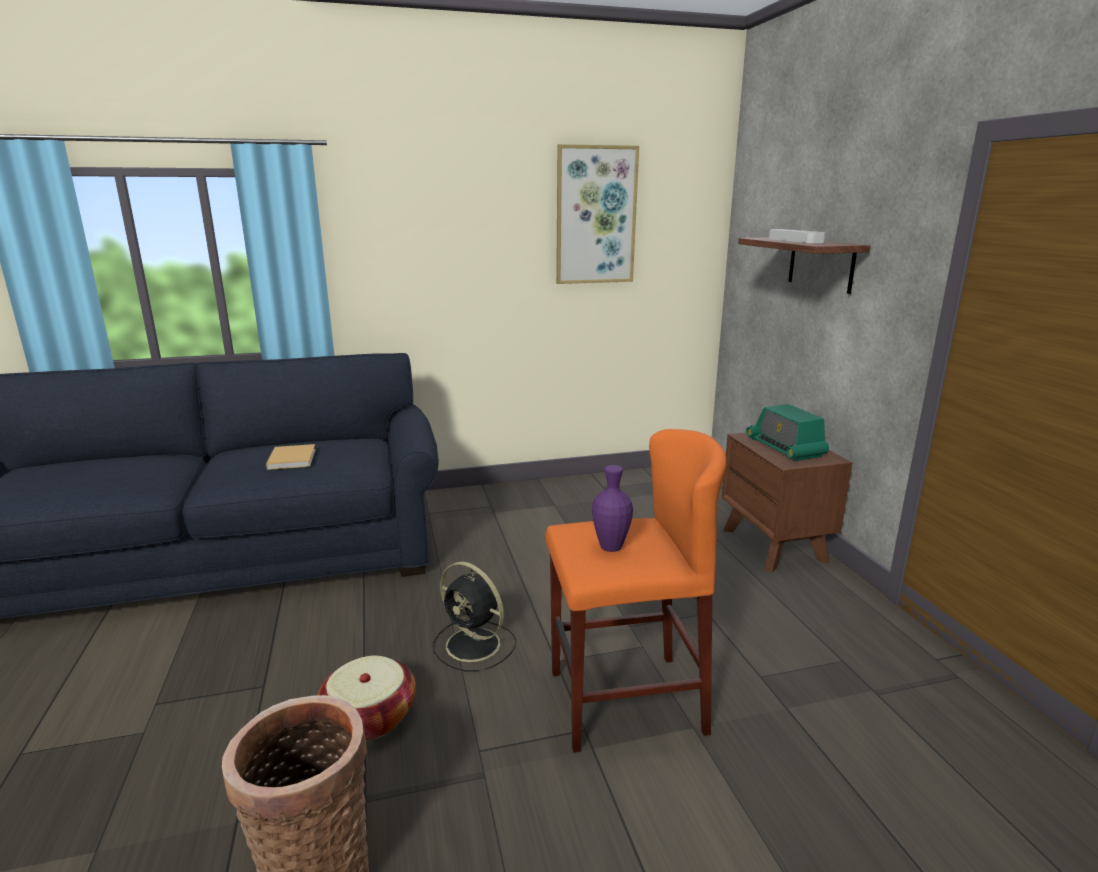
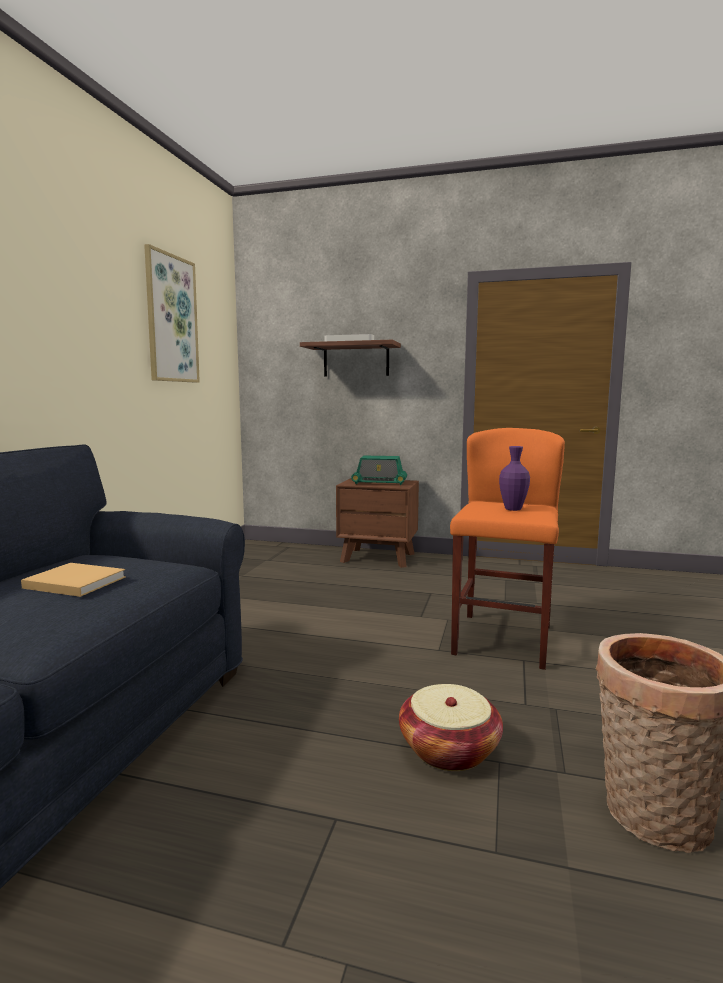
camera: 60 degrees left, 10 degrees down
black fan [433,562,516,672] -> none

